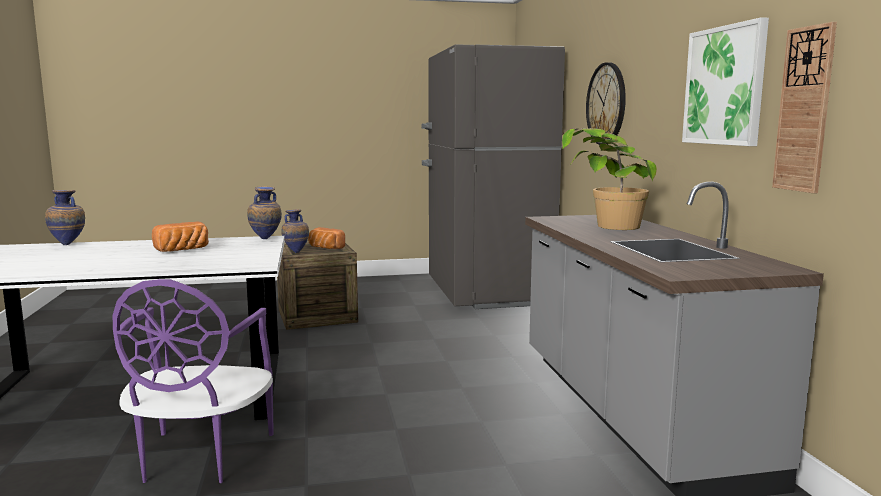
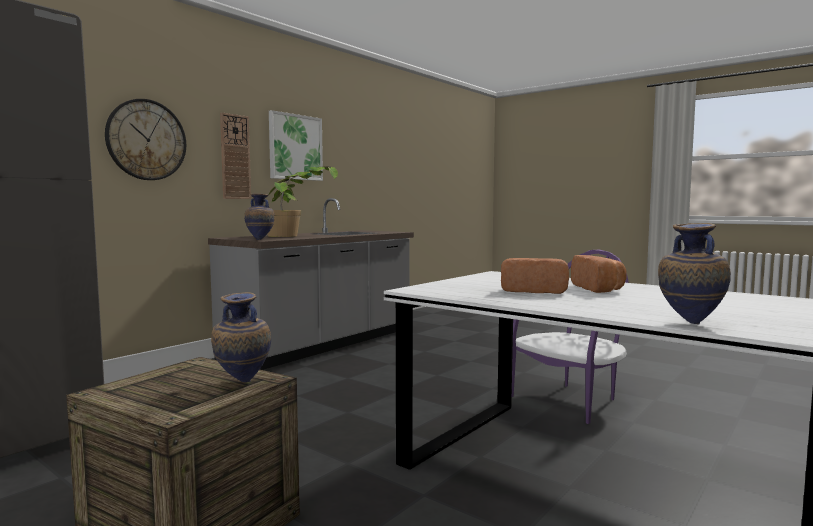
camera: 130 degrees left, 5 degrees down
vase [247,186,282,239] -> vase moved to [244,193,274,240]
bread [308,227,345,249] -> bread moved to [571,255,627,293]
wall clock [772,22,837,193] -> wall clock moved to [220,112,251,199]

